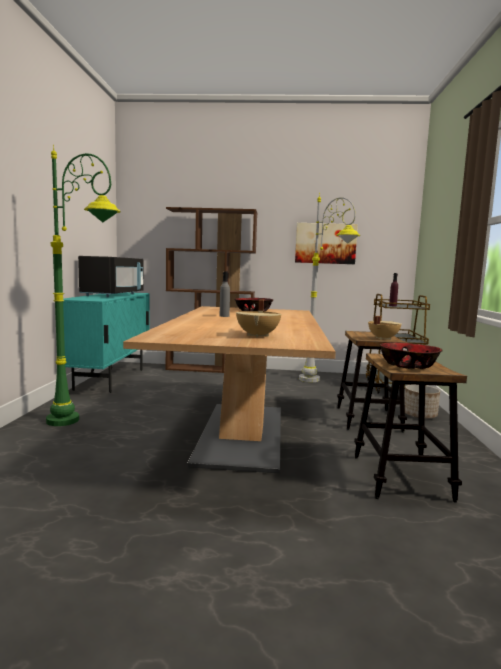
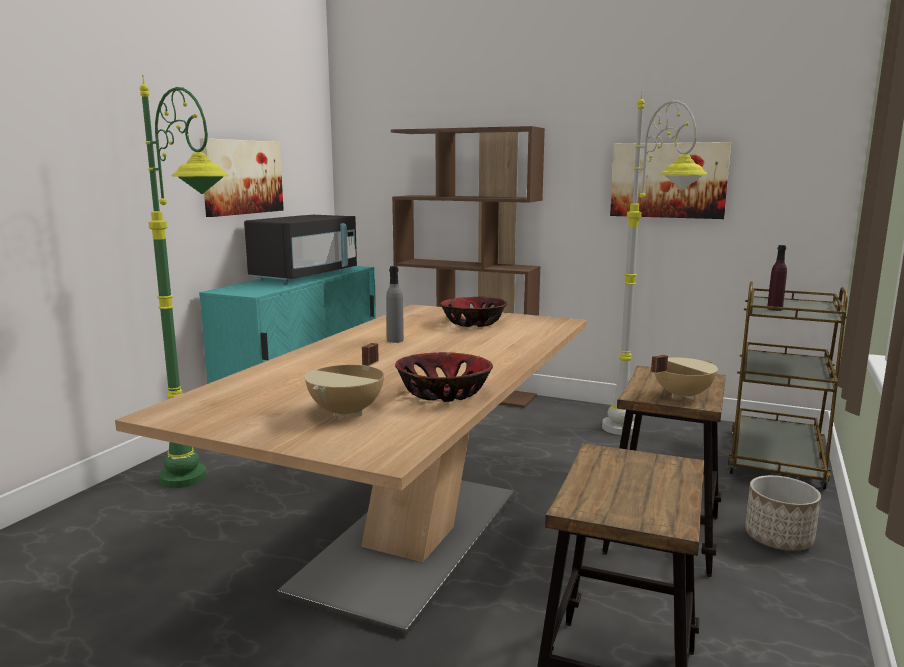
camera: 20 degrees right, 5 degrees up
bowl [380,343,442,369] -> bowl moved to [395,352,493,402]
none -> picture [199,138,284,217]

